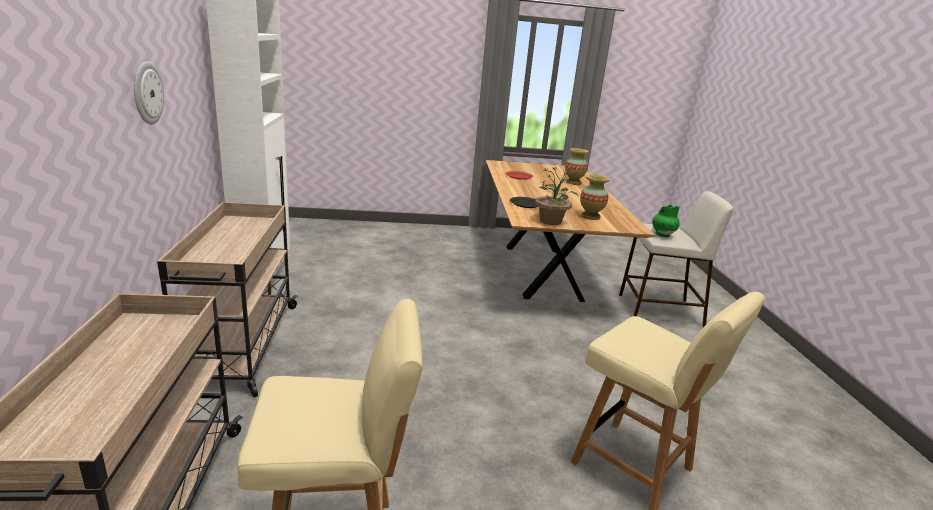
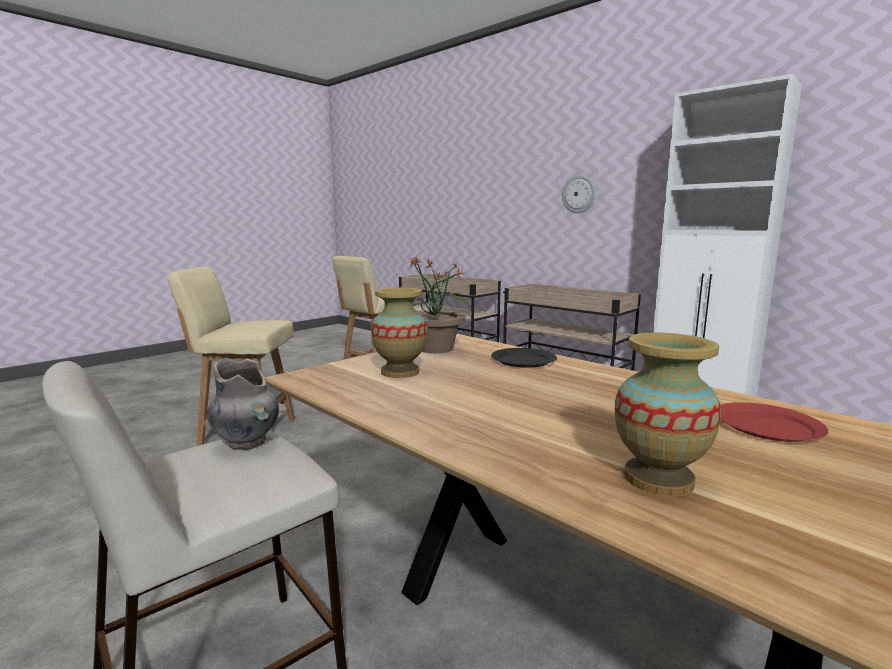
camera: 140 degrees right, 10 degrees down
green vase [652,204,680,237] -> grey vase [207,358,279,450]

